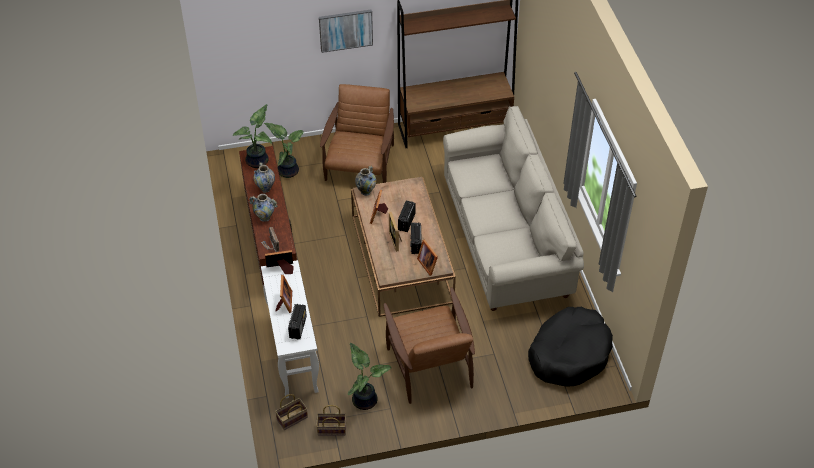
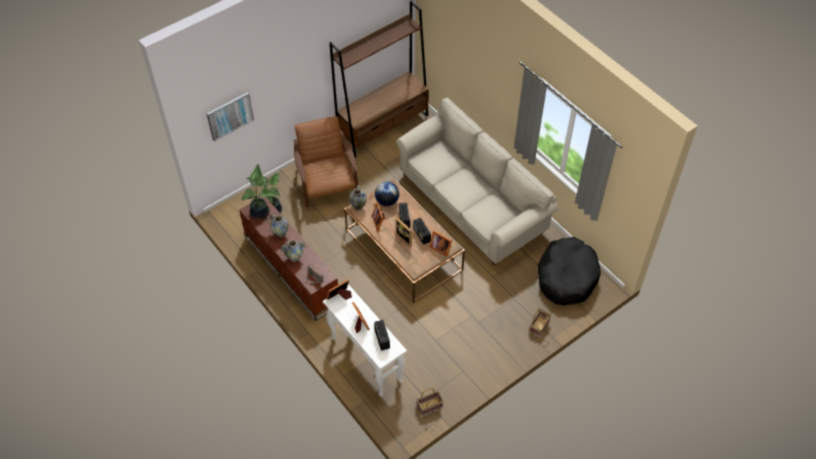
camera: 25 degrees left, 5 degrees up
basket [275,394,308,430] -> basket moved to [530,308,551,337]
picture [319,10,373,53] -> picture moved to [206,92,254,141]
potted plant [348,343,391,410] -> none
brown armchair [384,287,475,404] -> none
none -> globe [375,182,399,206]

